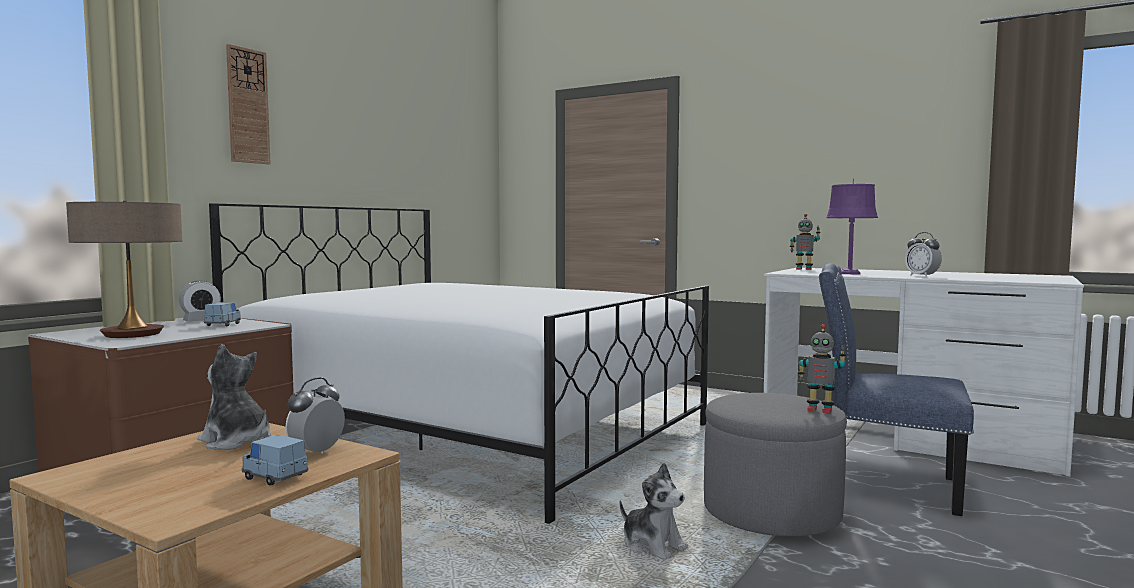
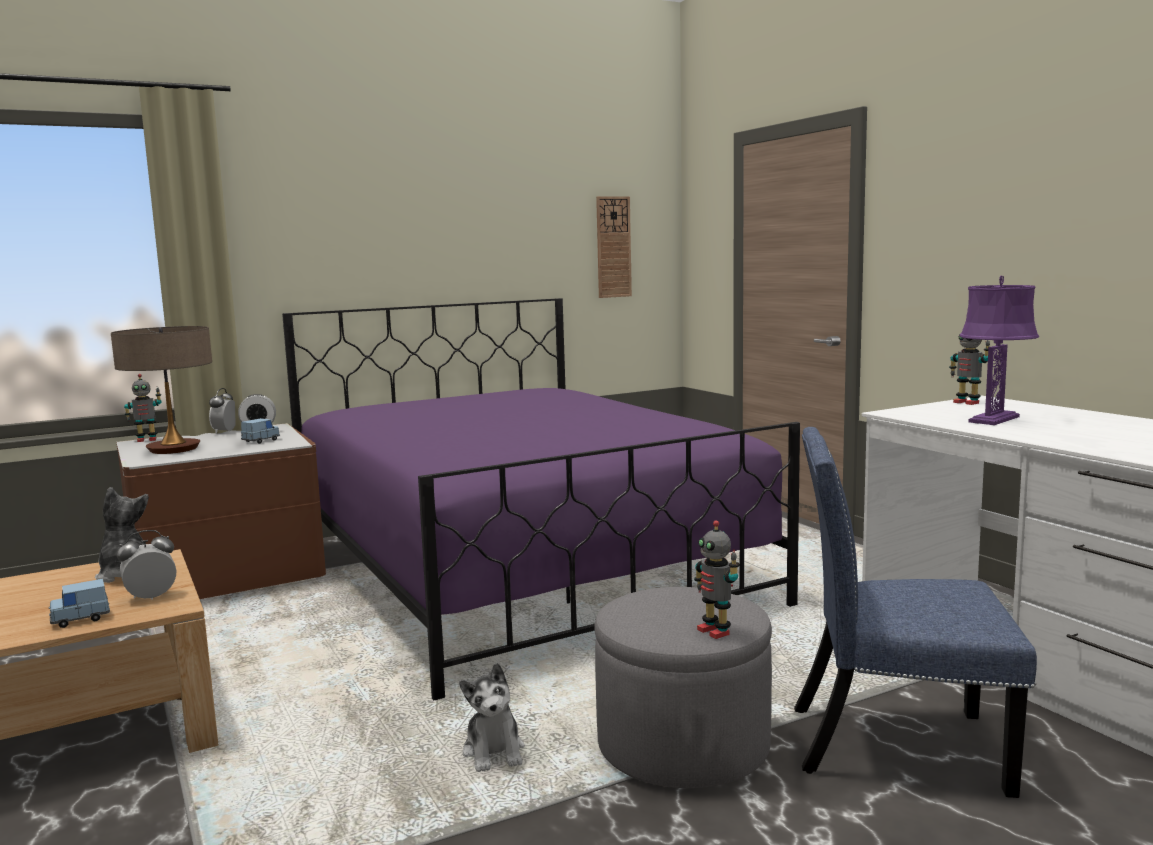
camera: 30 degrees right, 5 degrees up
white bed [209,203,709,524] -> purple bed [282,298,800,700]
wall clock [226,44,271,164] -> wall clock moved to [596,196,632,298]
blue toy car [242,435,308,486] -> blue toy car turned 90 degrees counterclockwise [49,579,110,628]
blue chair [819,264,974,516] -> blue chair turned 45 degrees counterclockwise [794,427,1037,798]
alarm clock [905,232,942,277] -> alarm clock moved to [209,388,236,434]
none -> toy robot [124,374,162,442]

